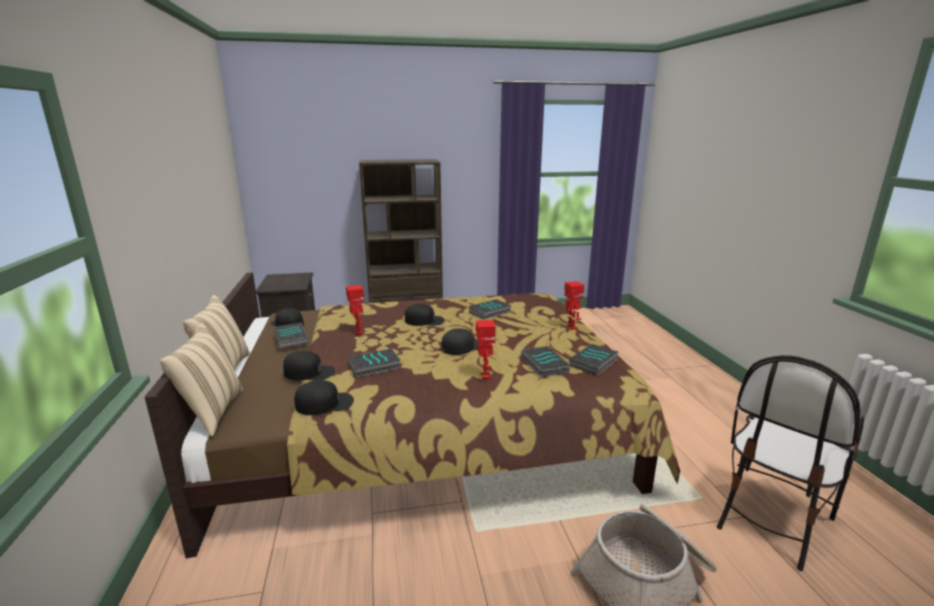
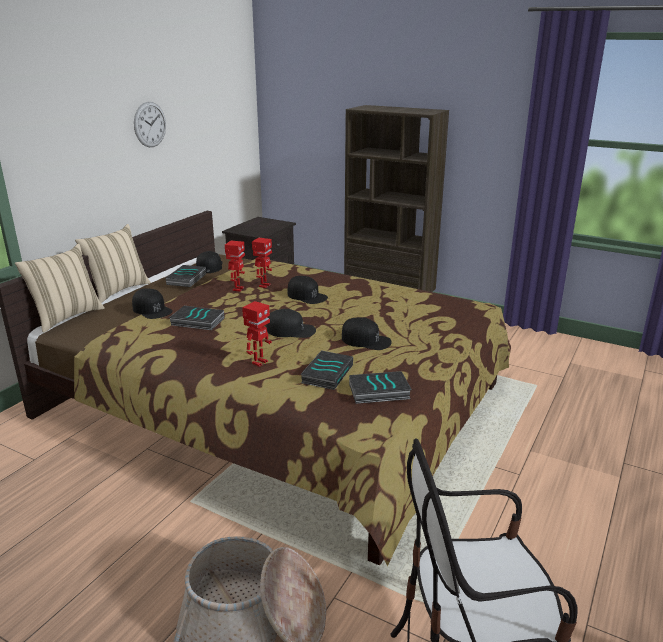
camera: 40 degrees right, 5 degrees up
black cap [294,380,354,415] -> black cap moved to [342,317,392,350]
book [469,299,512,320] -> none
toy robot [564,281,585,330] -> toy robot moved to [252,238,272,288]
none -> wall clock [134,102,166,147]

